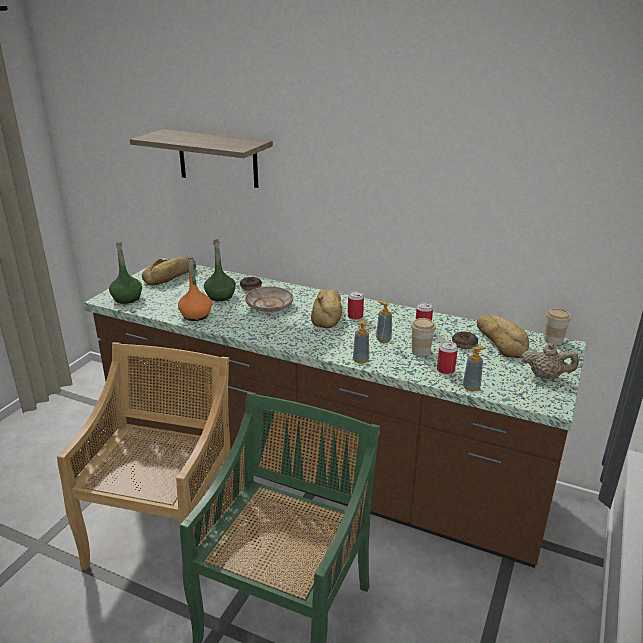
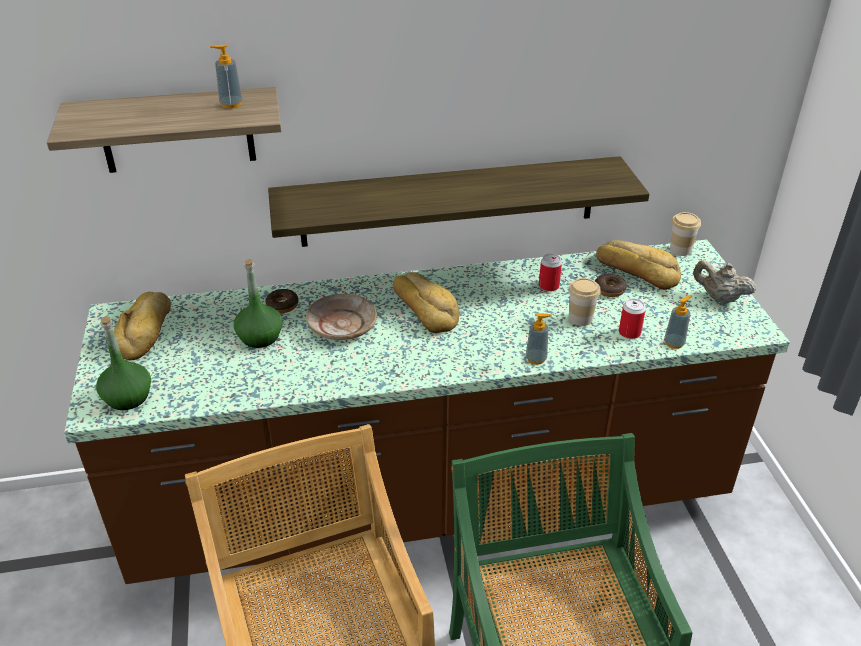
camera: 35 degrees left, 10 degrees up
orange bottle [178,255,212,321] -> none
can [348,291,364,320] -> none
soap dispenser [376,301,392,343] -> soap dispenser moved to [210,44,243,109]
beige teapot [522,343,579,379] -> beige teapot turned 135 degrees counterclockwise [693,260,756,304]
none -> shelf [268,156,649,247]

